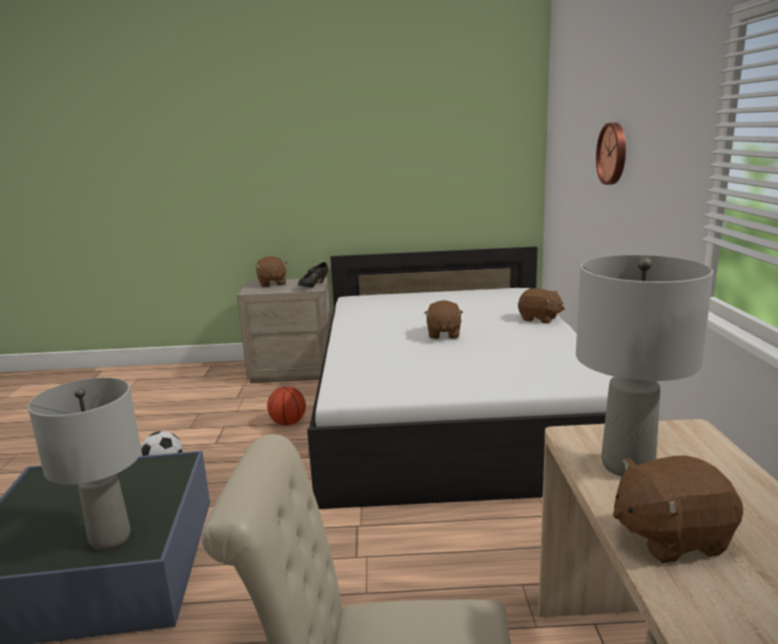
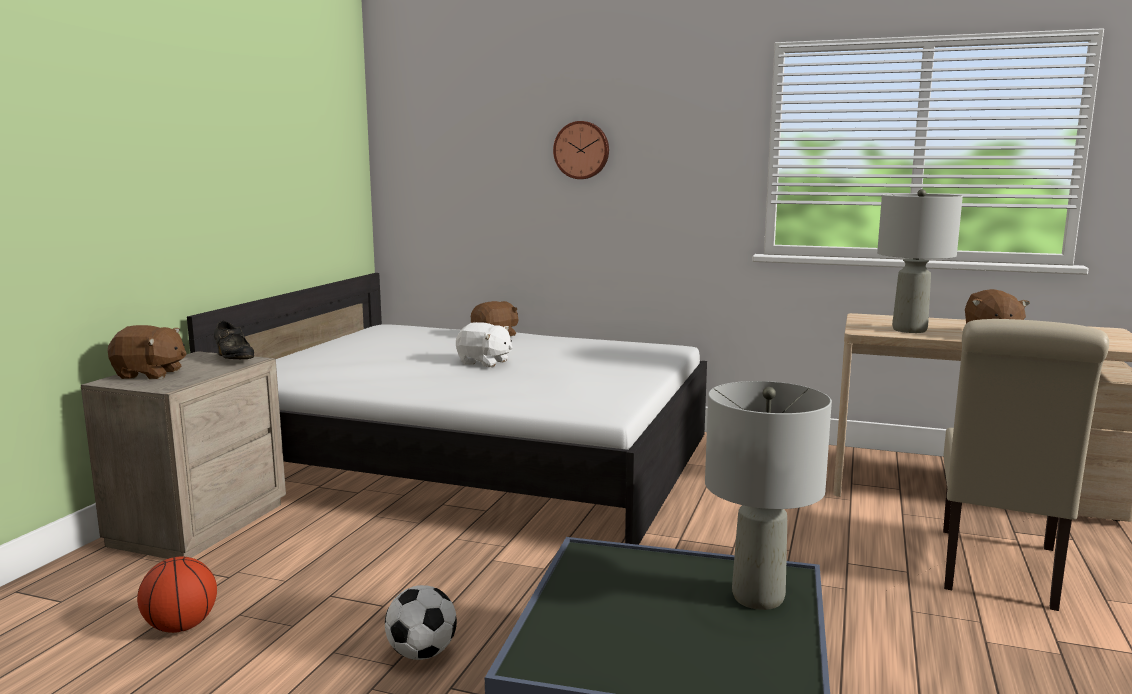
camera: 70 degrees left, 5 degrees down
basketball [267,387,306,426] -> basketball moved to [137,557,217,633]
brown plush toy [425,300,463,339] -> white plush toy [456,322,513,367]

